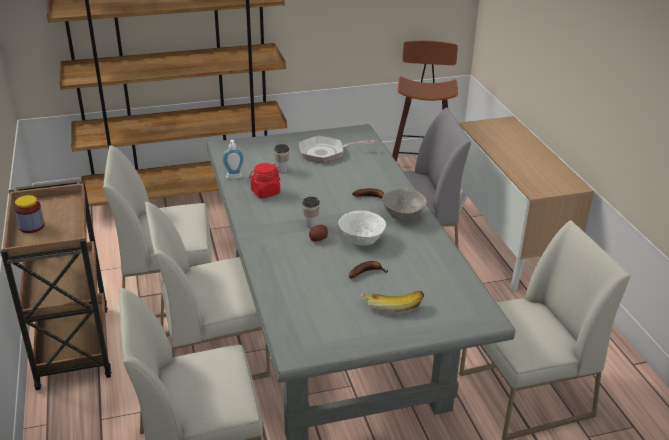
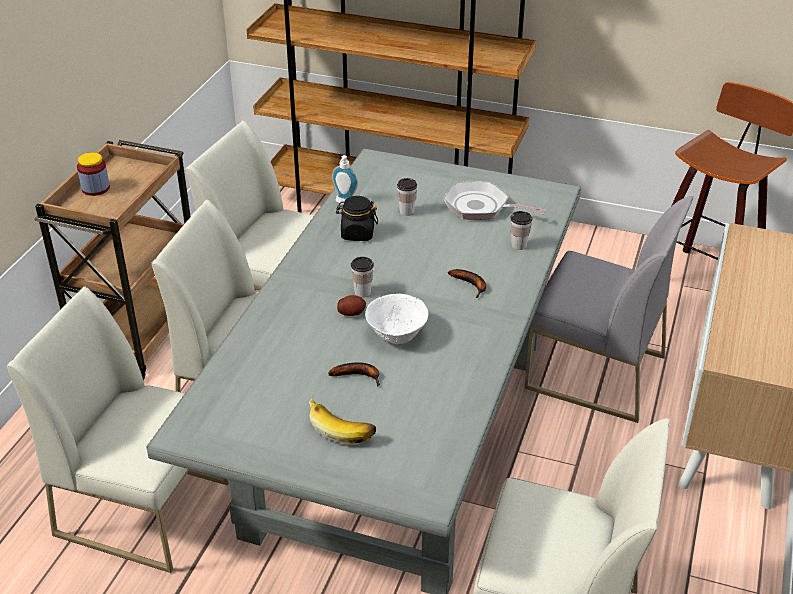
camera: 35 degrees right, 5 degrees up
red jar [249,163,280,198] -> black jar [336,196,378,241]
grey bowl [382,188,427,222] -> none
none -> cup [510,211,532,250]

